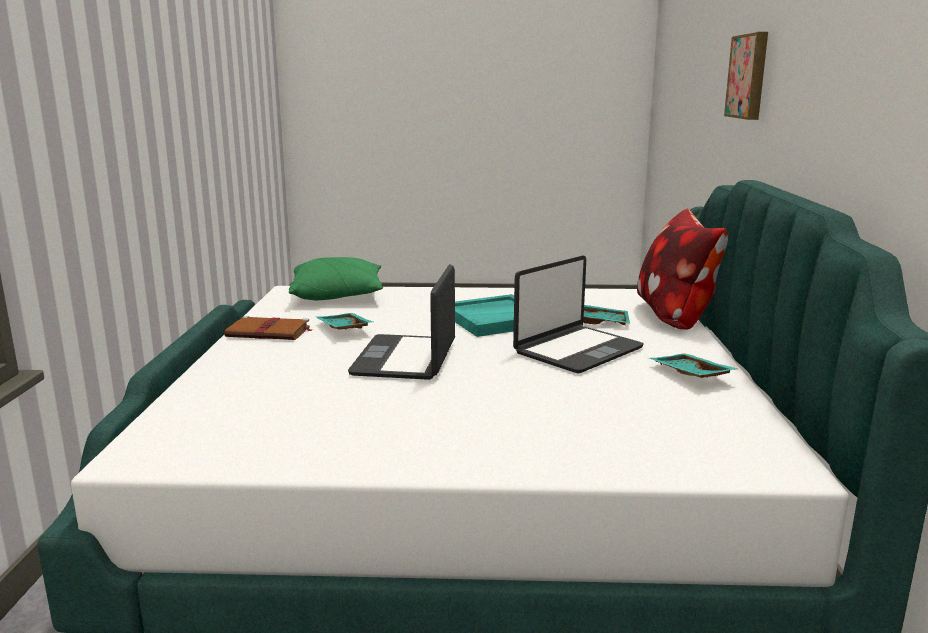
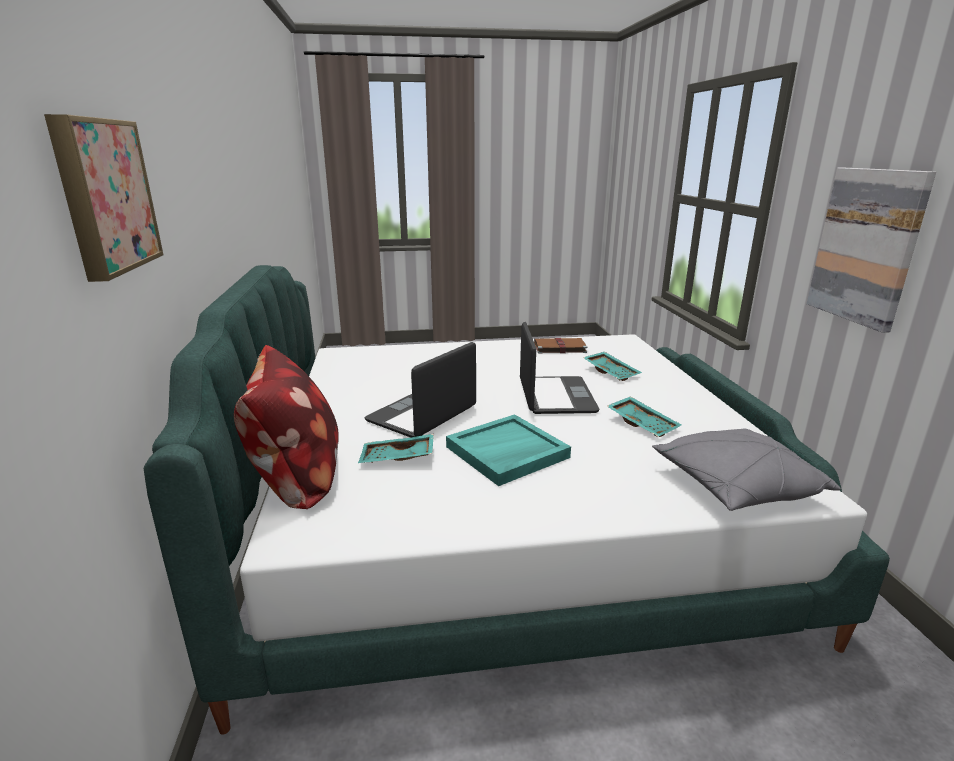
camera: 170 degrees right, 5 degrees up
brown book [224,316,312,340] -> brown book moved to [534,338,587,354]
green pillow [289,257,383,300] -> grey pillow [652,429,841,511]
turquoise tray [649,353,737,378] -> turquoise tray moved to [583,352,642,381]
none -> picture [807,168,936,333]

